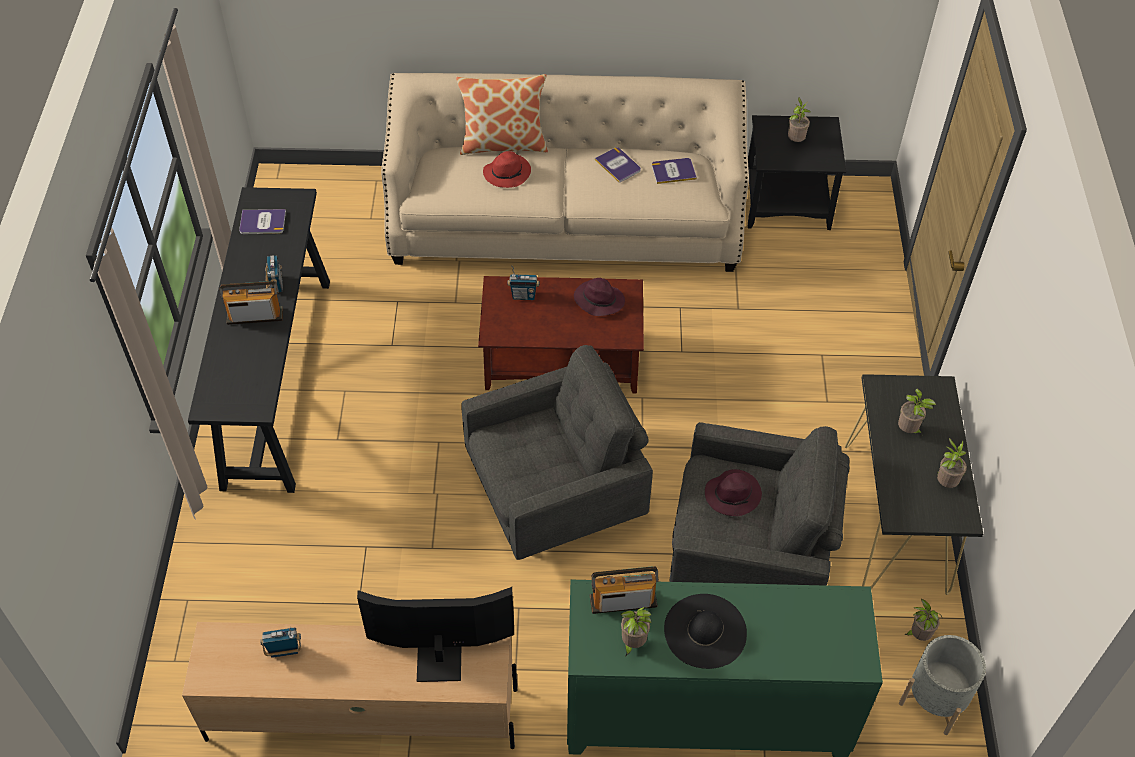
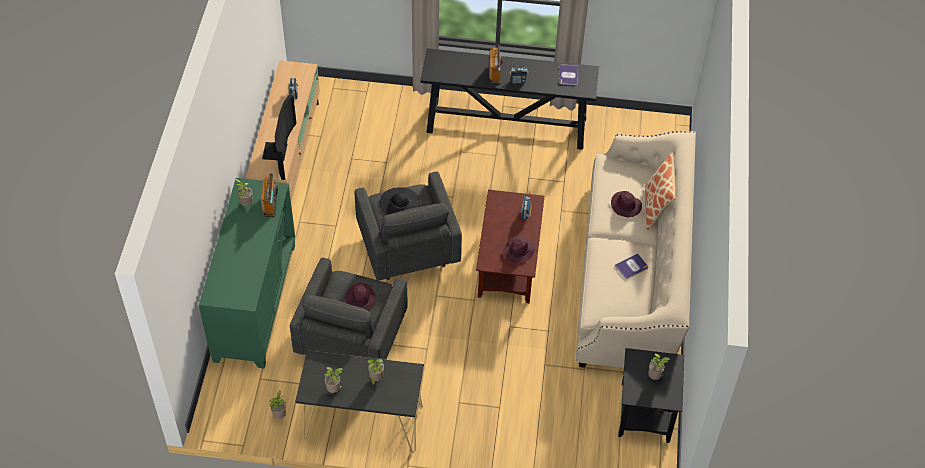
camera: 95 degrees right, 0 degrees up
red hat [483,151,531,188] -> purple hat [611,191,642,217]
book [652,158,697,184] -> none
black hat [664,594,747,669] -> black hat moved to [380,187,420,215]
grey planter [899,635,986,735] -> none

